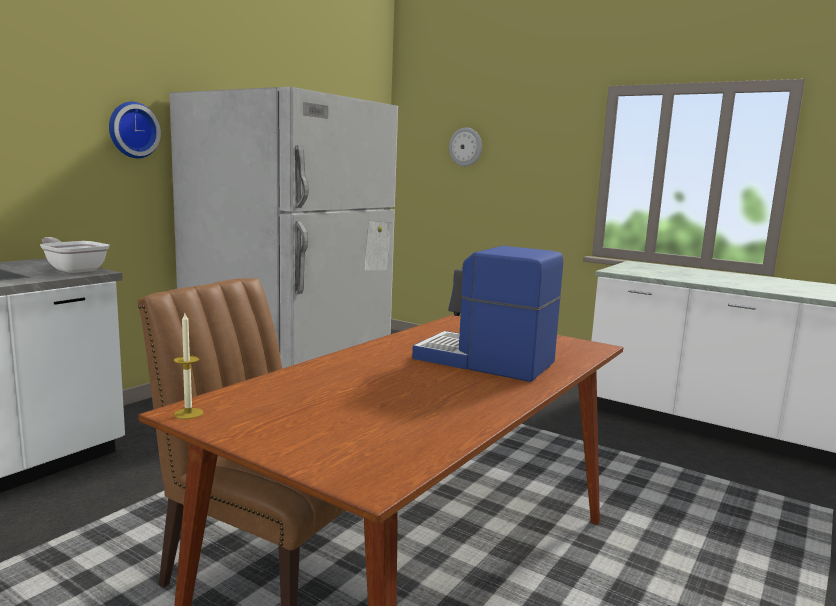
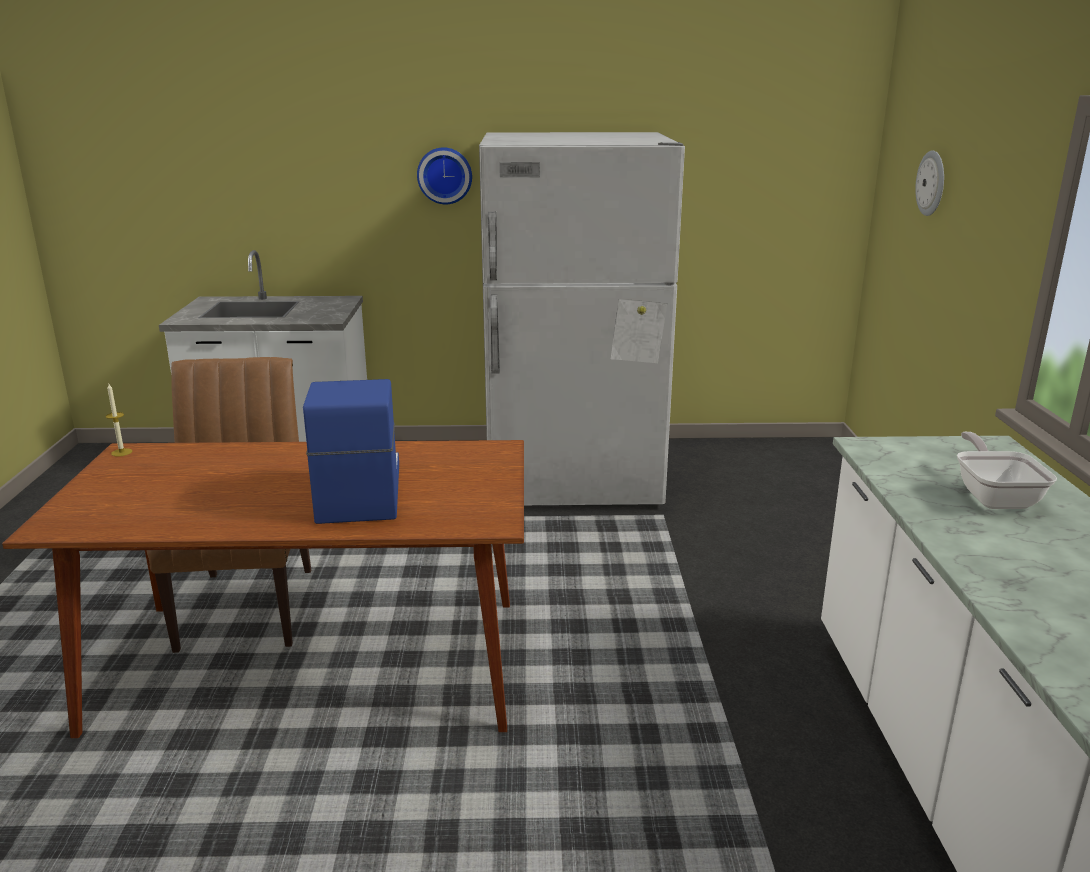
camera: 55 degrees right, 10 degrees up
frying pan [40,237,110,273] -> frying pan moved to [957,432,1057,509]

